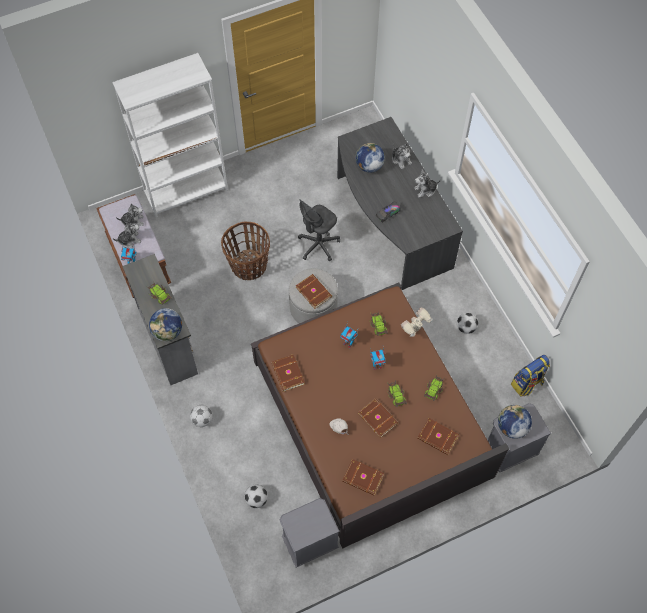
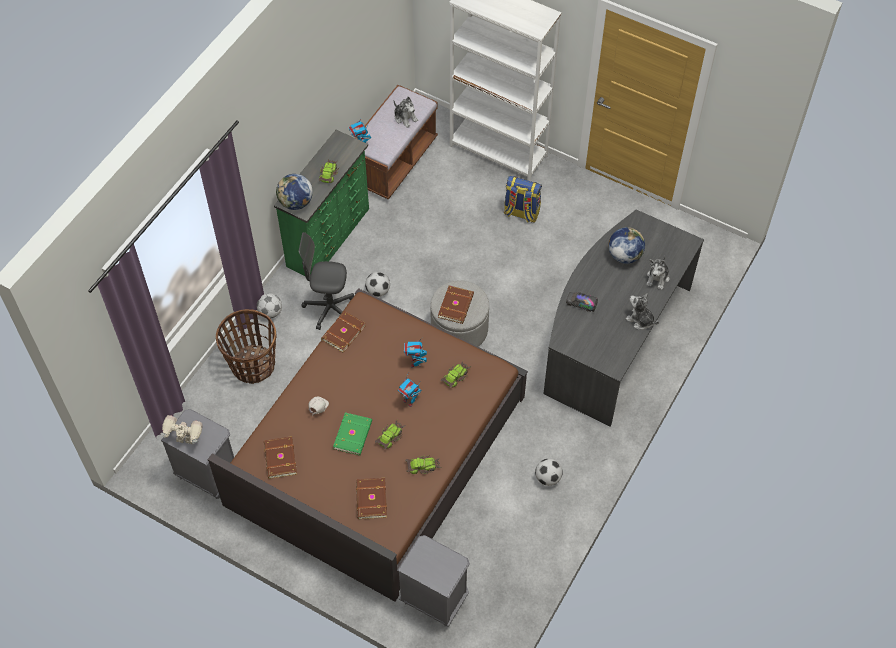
camera: 55 degrees right, 5 degrees down
plush toy [113,222,141,248] -> none
grey dresser [122,254,198,385] -> green dresser [274,130,369,276]
basket [221,221,270,280] -> basket moved to [216,309,277,384]
football [245,485,268,508] -> football moved to [365,272,390,297]
grey office chair [298,199,340,261] -> grey office chair moved to [299,232,354,330]
brown book [358,398,398,438] -> green book [333,412,372,455]
toy robot [401,307,433,337] -> toy robot moved to [161,415,203,444]
globe [498,405,532,439] -> none
backpack [511,355,550,396] -> backpack moved to [504,176,542,223]

